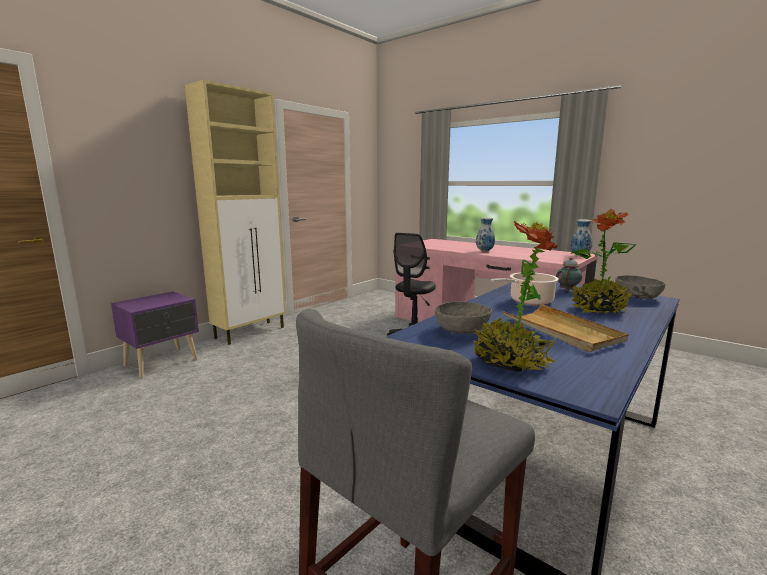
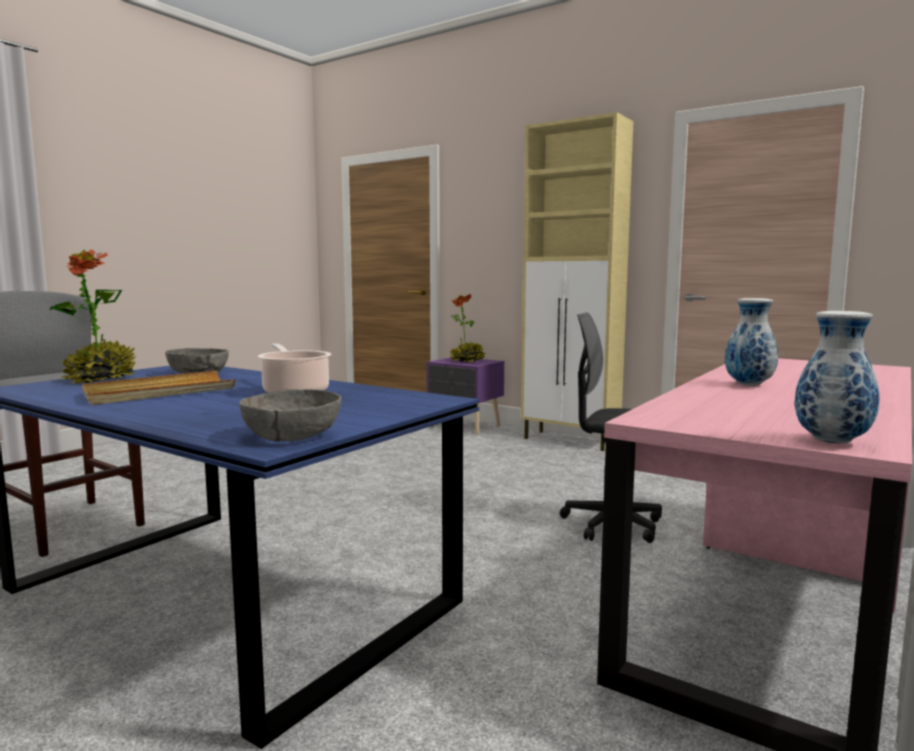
camera: 85 degrees right, 5 degrees down
teapot [556,257,582,291] -> none
potted plant [571,208,637,314] -> potted plant moved to [450,294,486,362]

